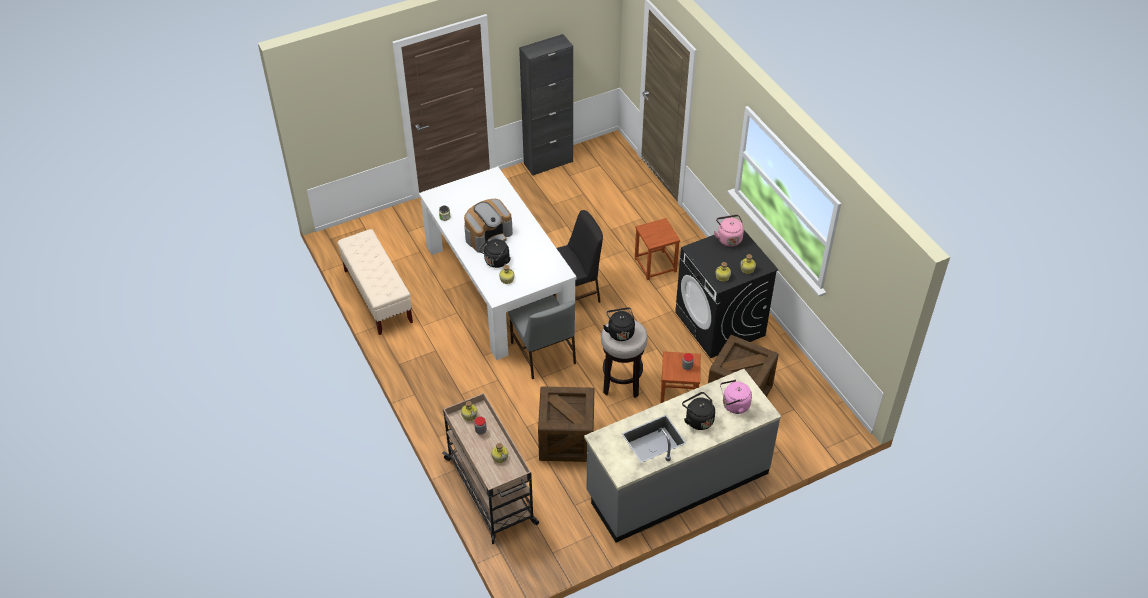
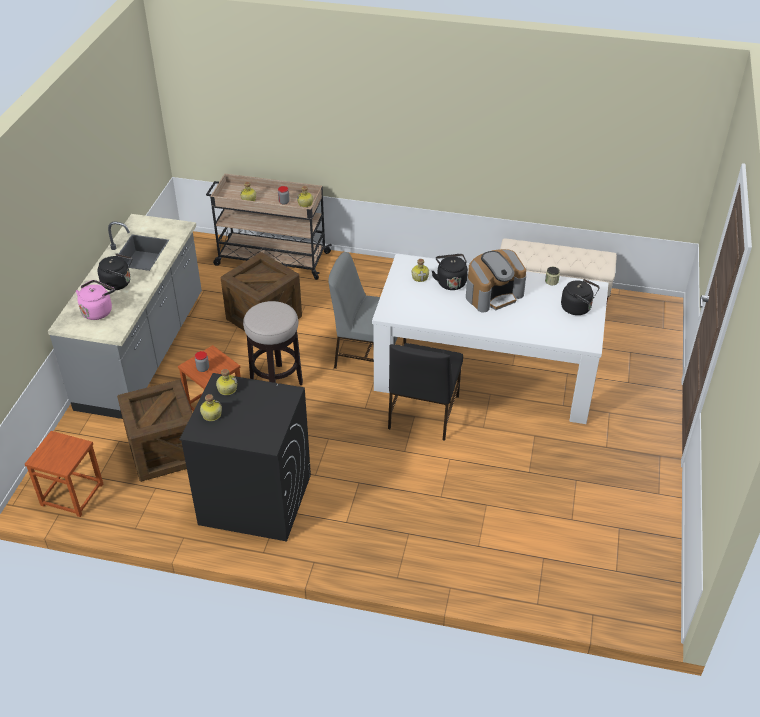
camera: 130 degrees right, 5 degrees down
coffee machine [464,199,513,253] -> coffee machine turned 120 degrees counterclockwise [466,249,526,312]
black cabinet [519,34,573,176] -> none
black kettle [603,307,635,341] -> black kettle moved to [561,279,600,315]
brown stool [635,218,680,280] -> brown stool moved to [25,431,103,517]
pink kettle [714,215,744,247] -> none

